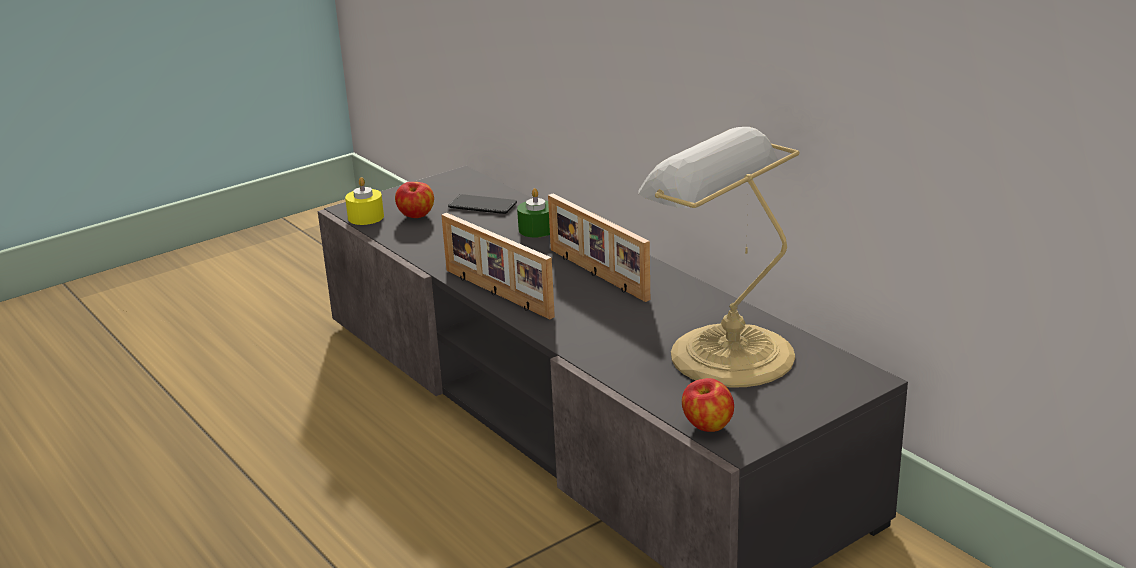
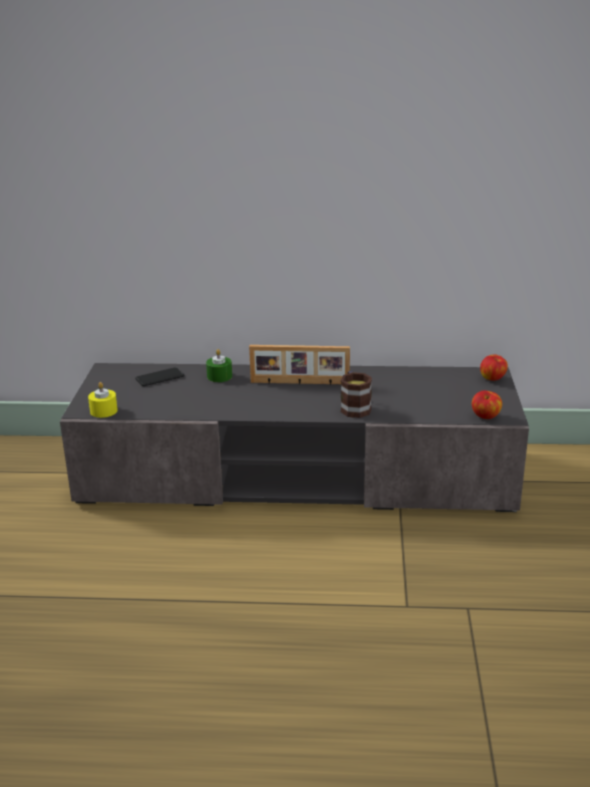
camera: 50 degrees left, 0 degrees up
apple [395,182,434,218] -> apple moved to [480,354,508,381]
picture frame [441,213,555,320] -> none
table lamp [638,127,800,388] -> none
none -> mug [341,371,372,418]

